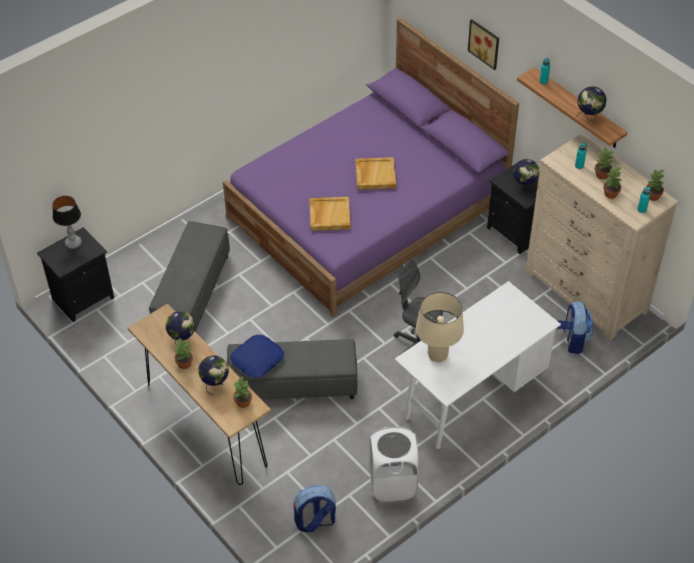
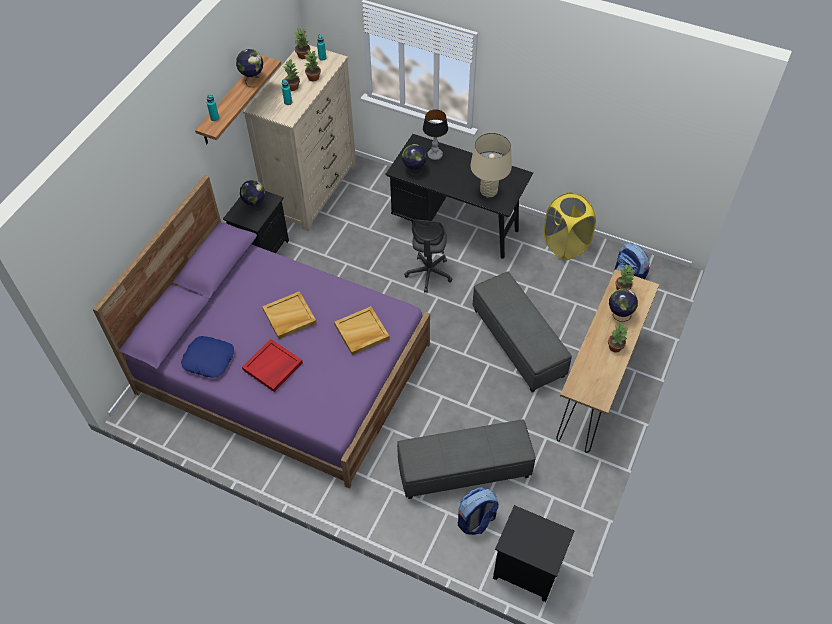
camera: 115 degrees left, 5 degrees up
table lamp [52,196,82,249] -> table lamp moved to [423,109,448,160]
globe [166,311,195,349] -> globe moved to [402,144,427,175]
blue pillow [230,335,284,378] -> blue pillow moved to [181,336,234,378]
white laundry basket [369,426,419,502] -> yellow laundry basket [544,192,596,260]
white desk [394,281,561,449] -> black desk [385,134,533,259]
picture [468,19,499,70] -> none
backpack [556,301,593,354] -> backpack moved to [458,488,499,535]
none -> red tray [242,339,303,392]

